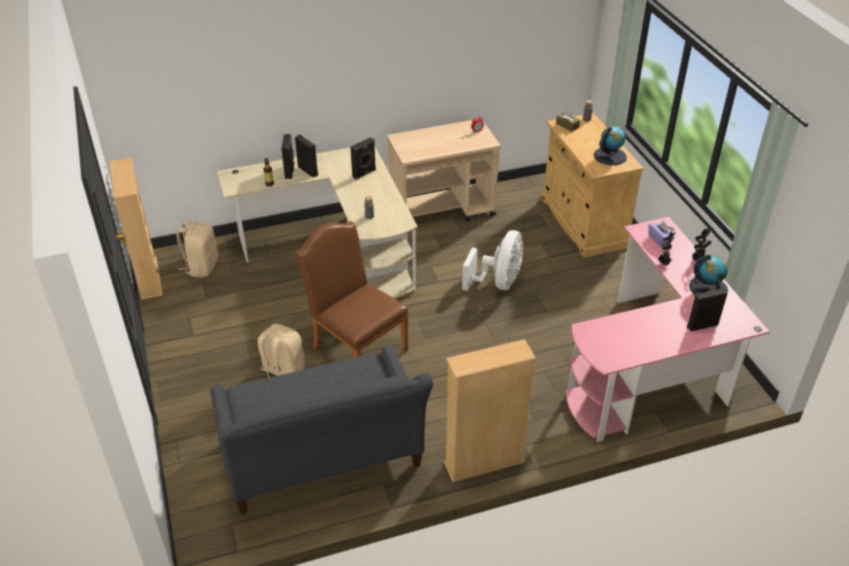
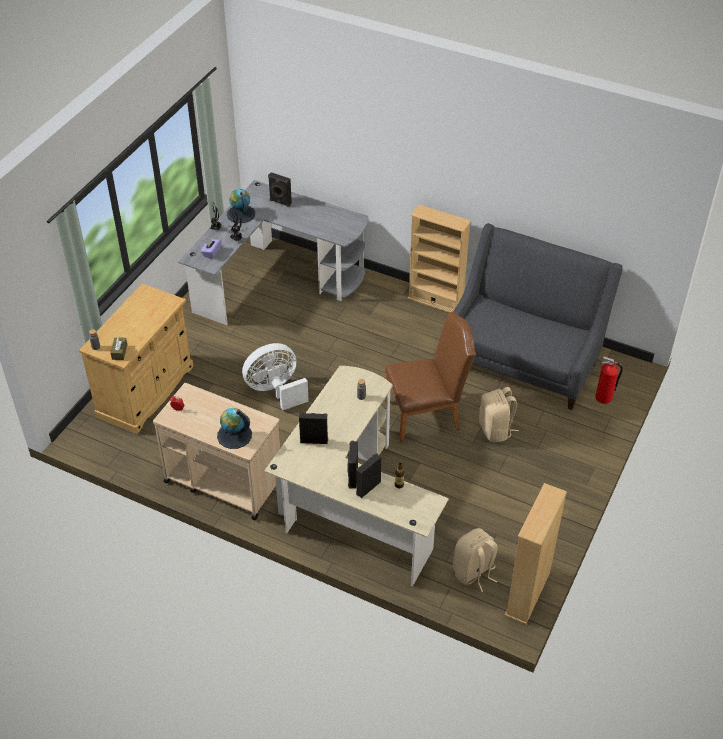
camera: 135 degrees left, 5 degrees up
brown chair [295,221,409,358] -> brown chair turned 105 degrees counterclockwise [385,312,476,443]
pink desk [566,217,770,442] -> grey desk [178,180,368,325]
globe [594,126,627,165] -> globe moved to [217,408,252,449]
none -> fire extinguisher [595,356,623,404]

